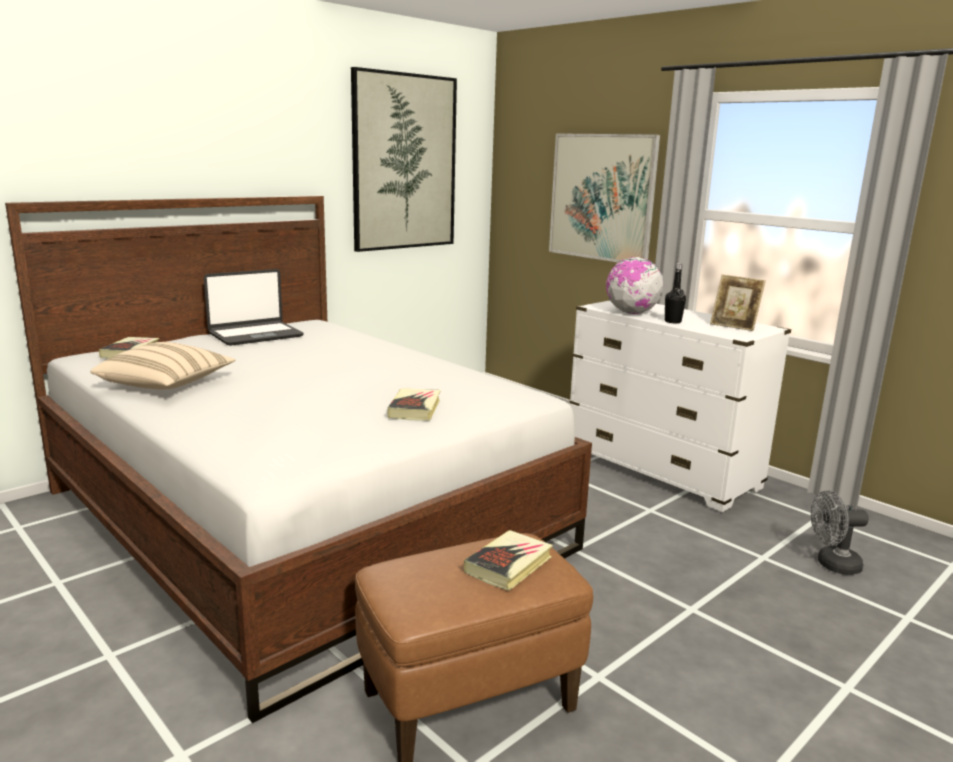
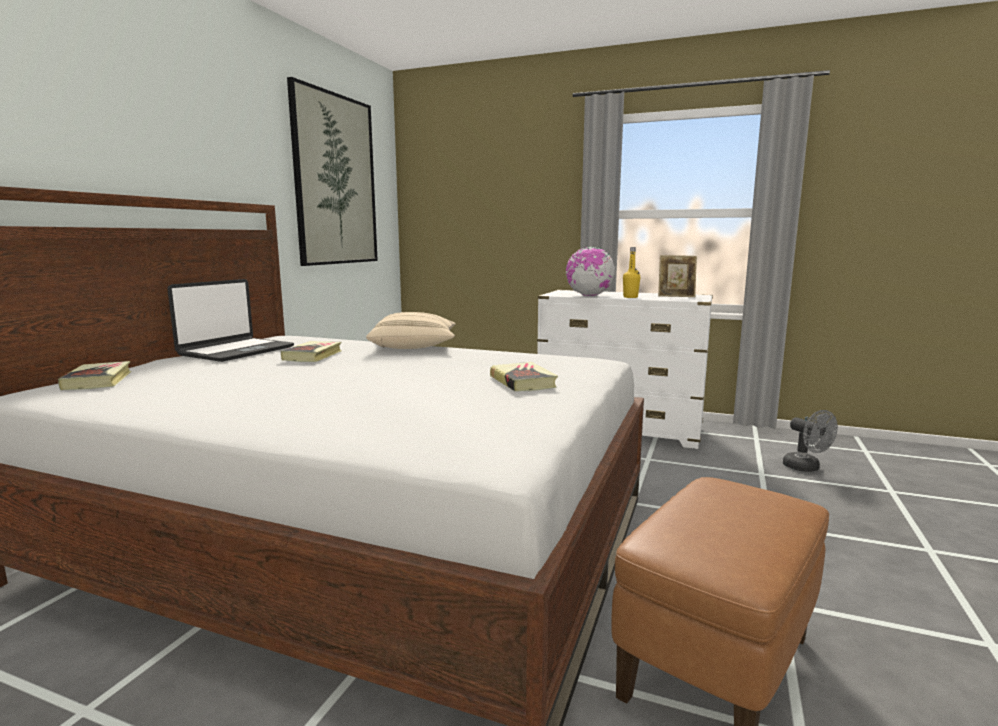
camera: 25 degrees left, 5 degrees down
beige pillow [90,342,236,389] -> beige pillow moved to [366,312,455,349]
book [464,530,553,591] -> book moved to [281,341,341,362]
picture [549,133,660,263] -> none
black bottle [665,263,686,323] -> yellow bottle [623,247,640,298]
grey fan [811,490,869,575] -> grey fan turned 90 degrees counterclockwise [783,410,838,472]

